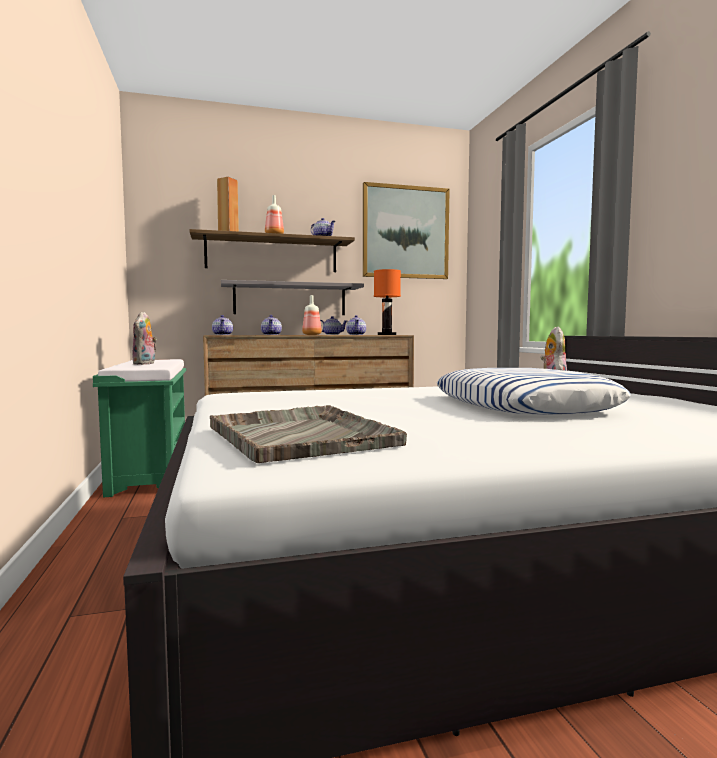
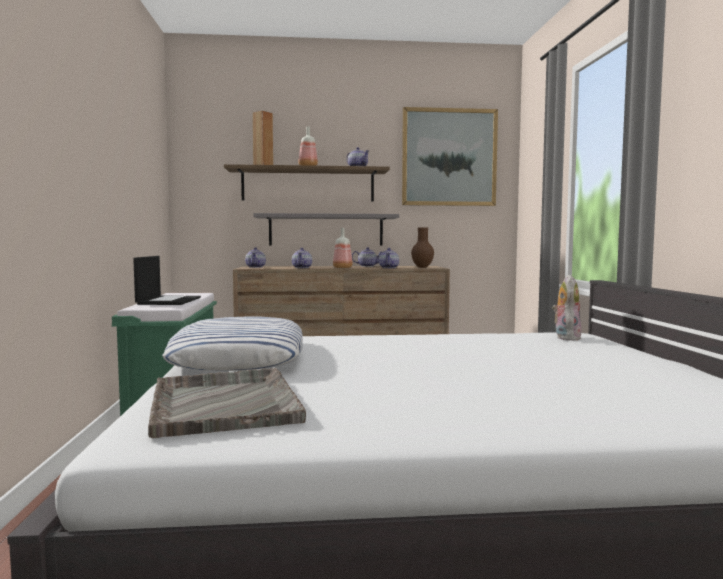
camera: 10 degrees right, 0 degrees up
plush toy [133,312,157,365] -> laptop [133,256,201,305]
orange table lamp [374,269,401,335] -> brown vase [411,227,434,268]
pillow [437,368,631,415] -> pillow moved to [162,317,303,371]

